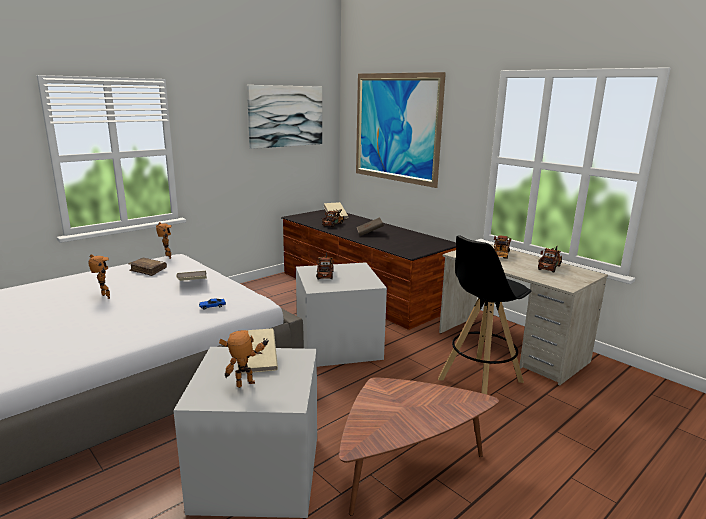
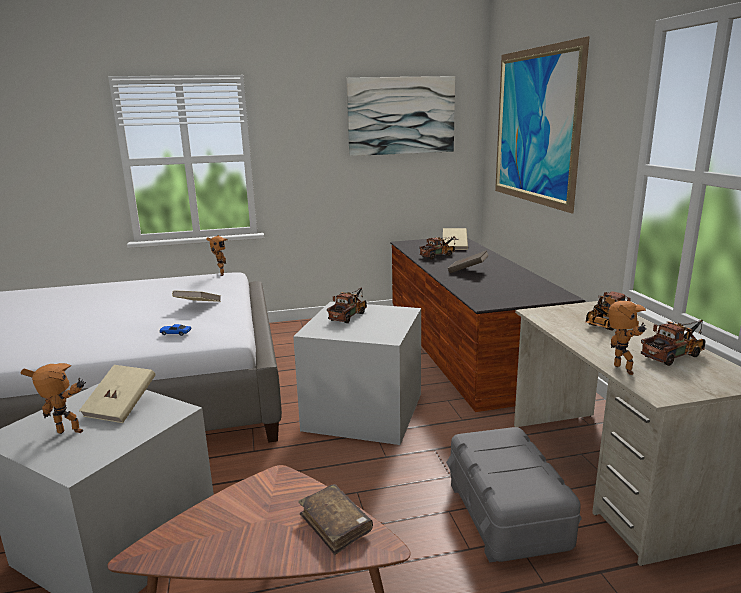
camera: 30 degrees right, 0 degrees up
toy robot [88,254,110,299] -> toy robot moved to [605,297,647,375]
brown book [128,258,167,276] -> brown book moved to [298,484,373,555]
black stool [438,235,532,394] -> grey storage box [446,427,582,562]

